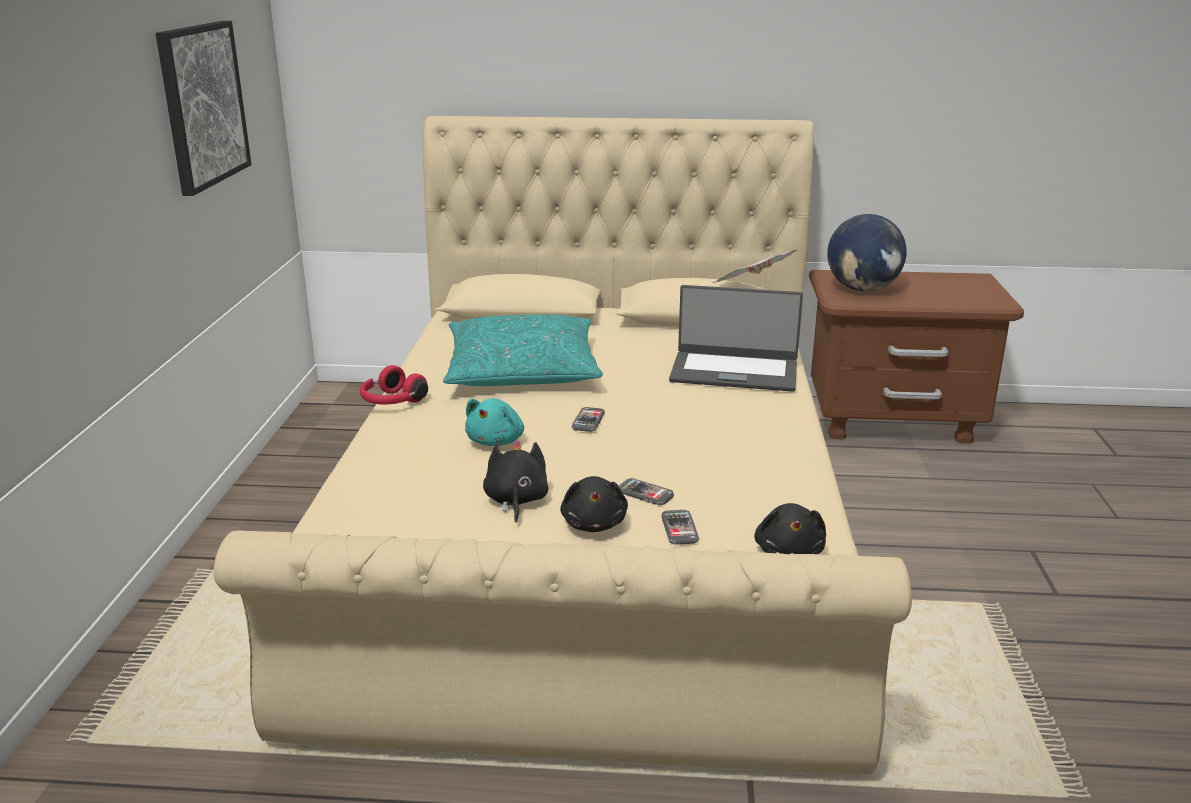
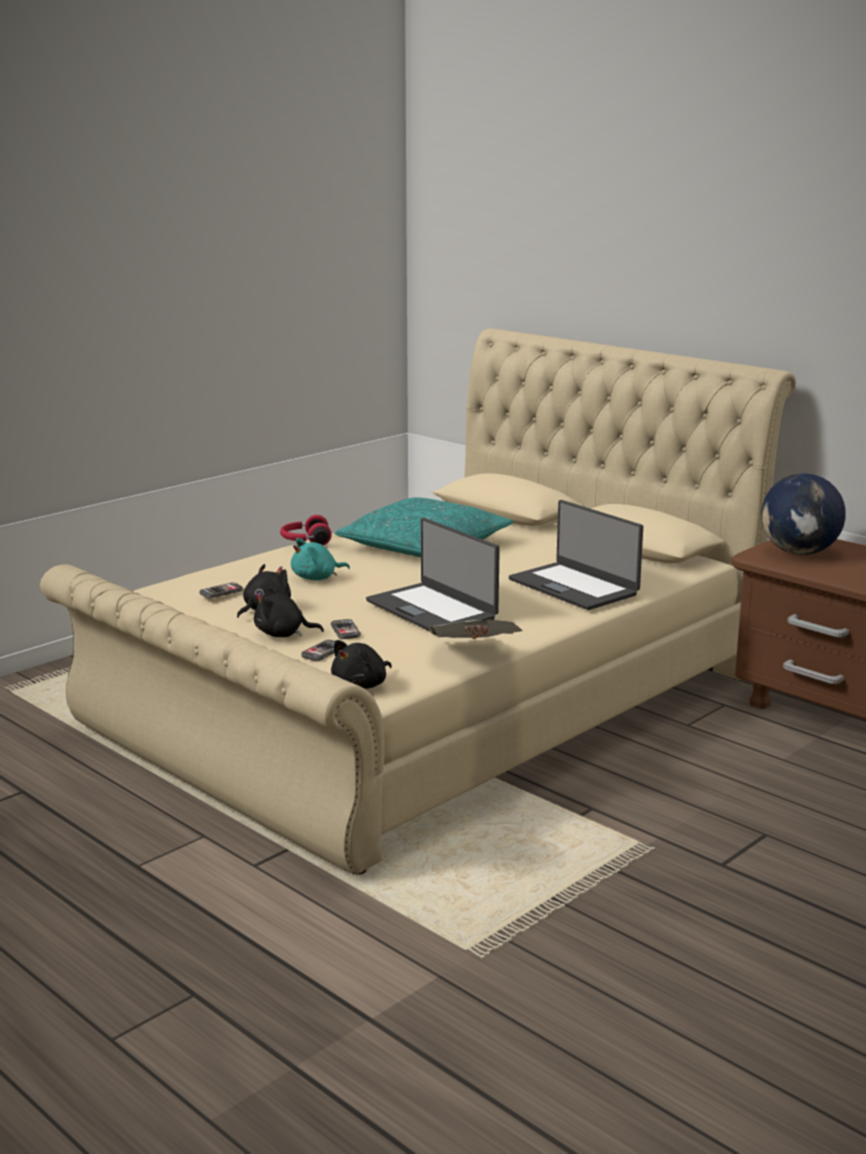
camera: 40 degrees right, 5 degrees down
picture [155,21,252,196] -> none
black plush toy [560,476,628,532] -> black plush toy turned 60 degrees clockwise [254,586,324,637]
phone [571,407,605,432] -> phone moved to [199,583,243,598]
newspaper [712,250,798,283] -> newspaper moved to [428,620,522,639]
none -> laptop [366,518,500,631]

